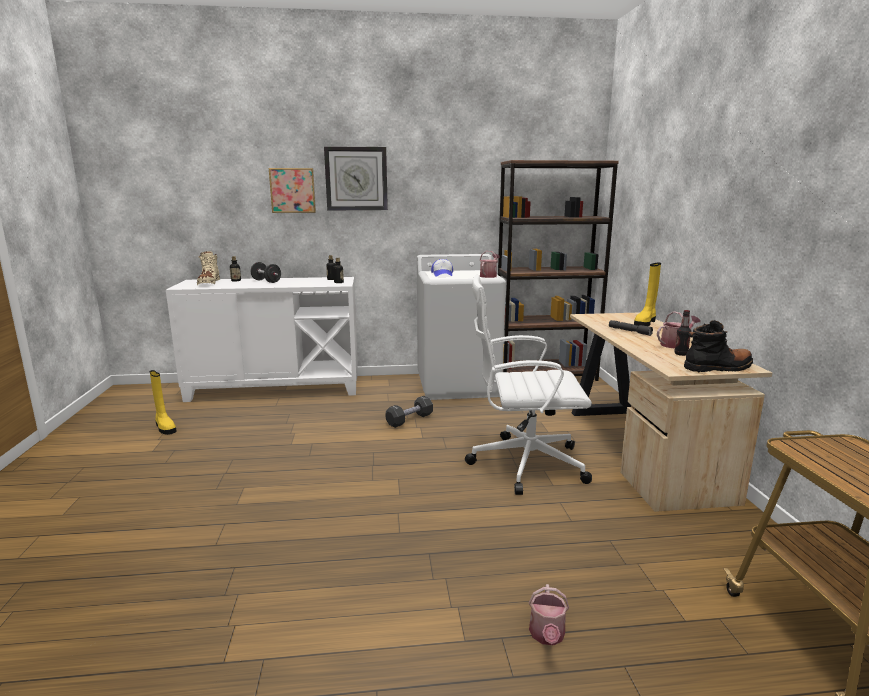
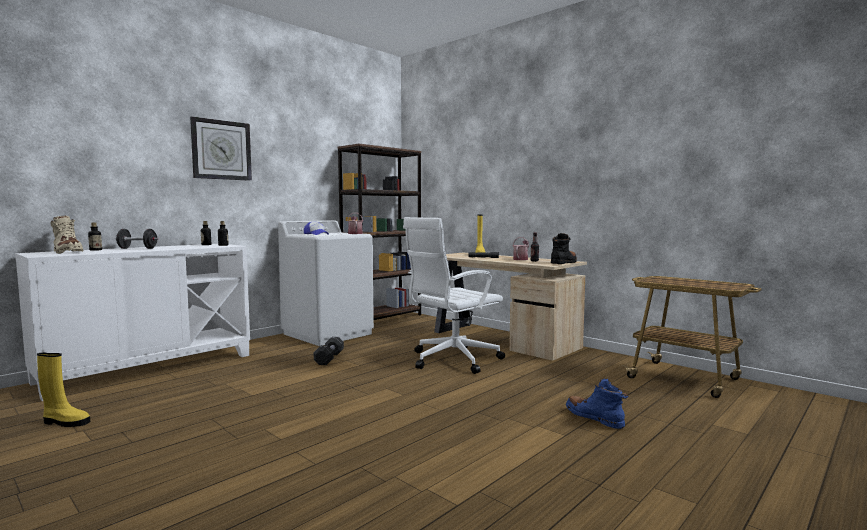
camera: 40 degrees left, 10 degrees down
picture [269,168,316,213] -> none
watering can [529,584,569,646] -> blue boot [566,378,628,429]

